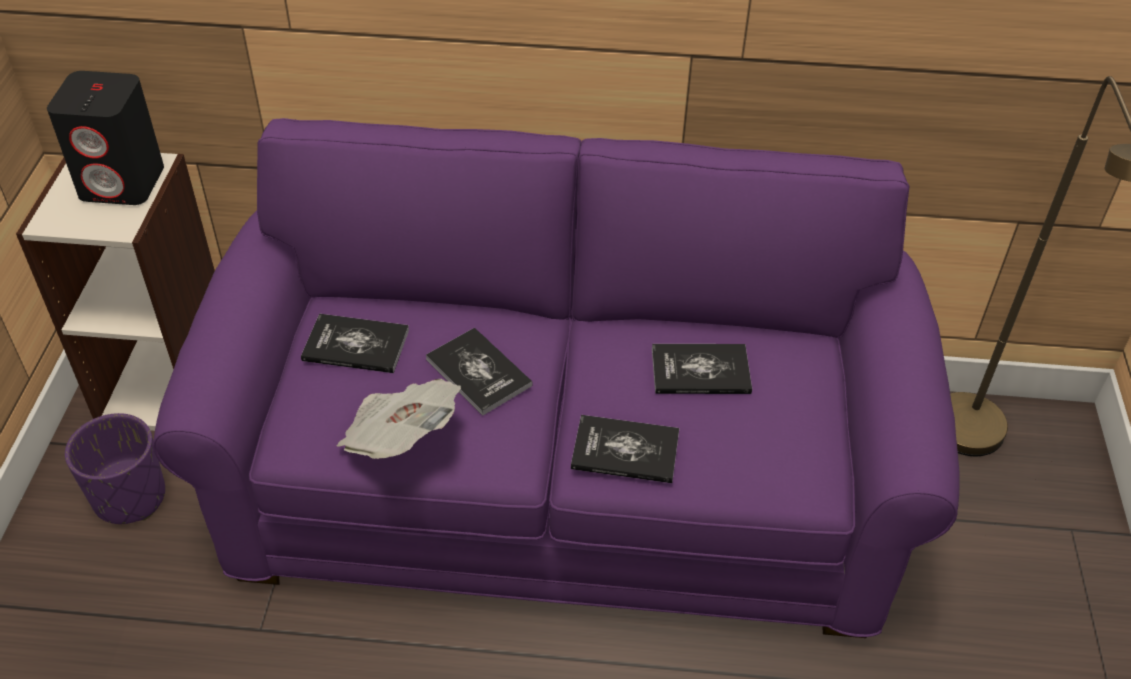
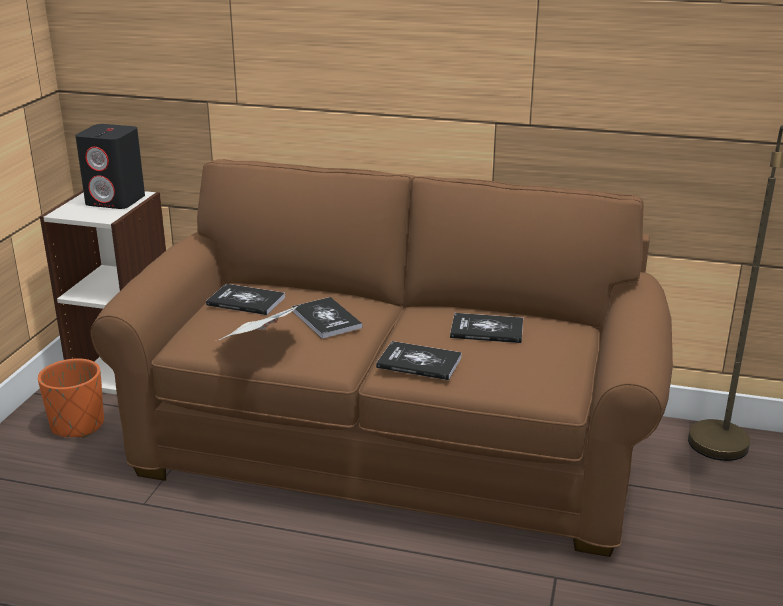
camera: 10 degrees right, 20 degrees down
purple planter [65,413,165,524] -> orange planter [38,358,104,438]
purple sofa [153,118,960,638] -> brown sofa [91,159,673,557]

